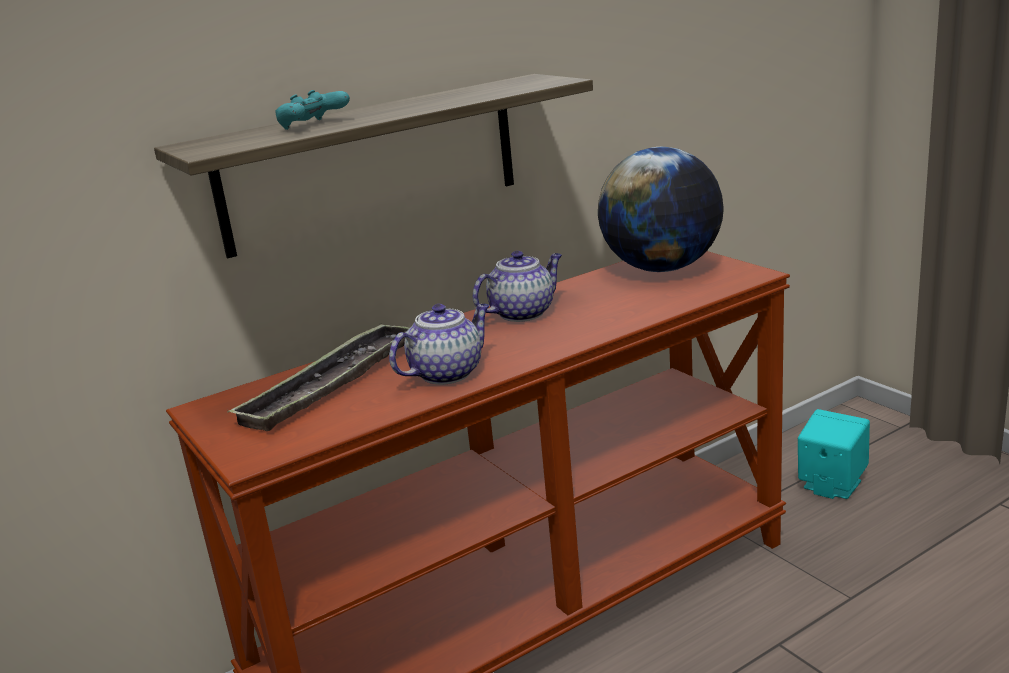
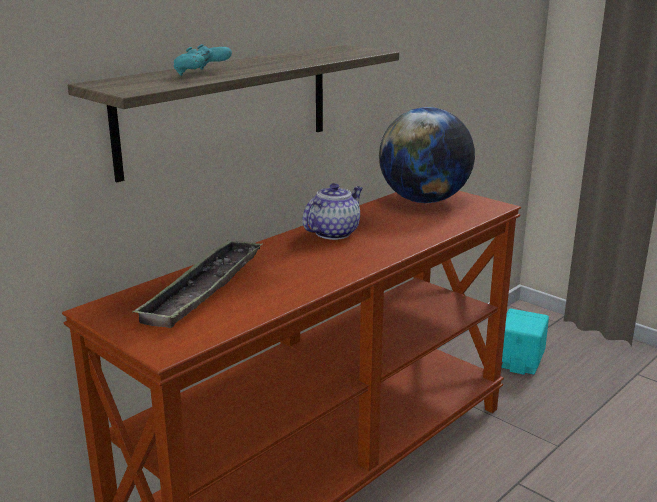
camera: 15 degrees left, 0 degrees up
teapot [389,304,490,385] -> none

